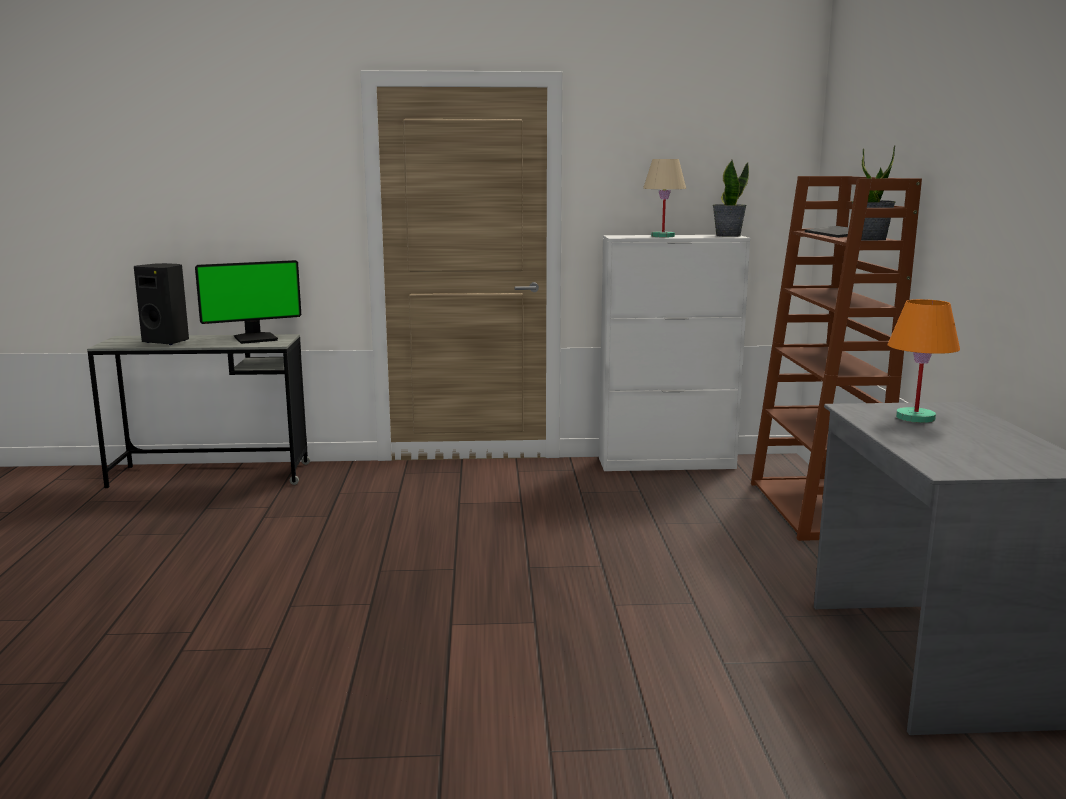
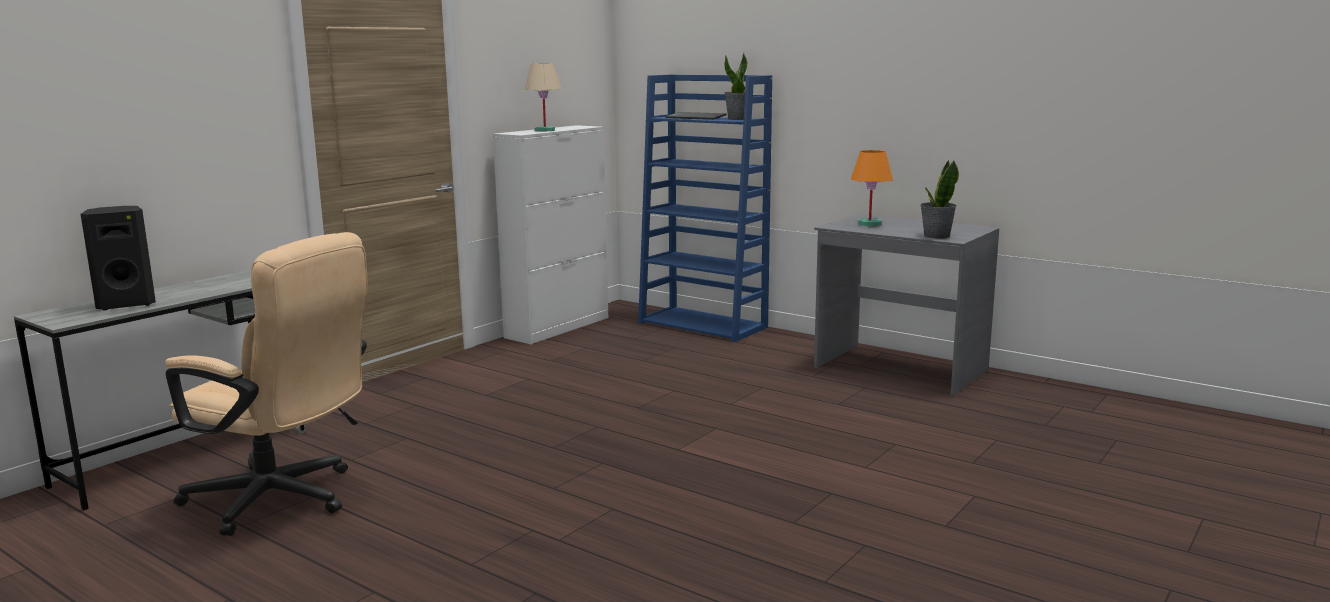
camera: 50 degrees left, 0 degrees up
monitor [195,260,301,344] -> none
potted plant [713,160,749,237] -> potted plant moved to [920,160,959,239]
brown bookcase [751,176,922,541] -> blue bookcase [638,74,772,342]
none -> beige office chair [165,232,368,536]

